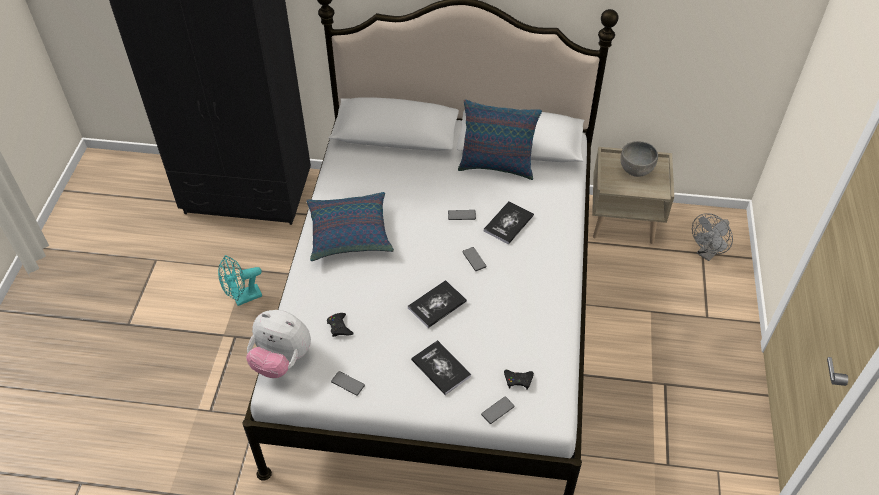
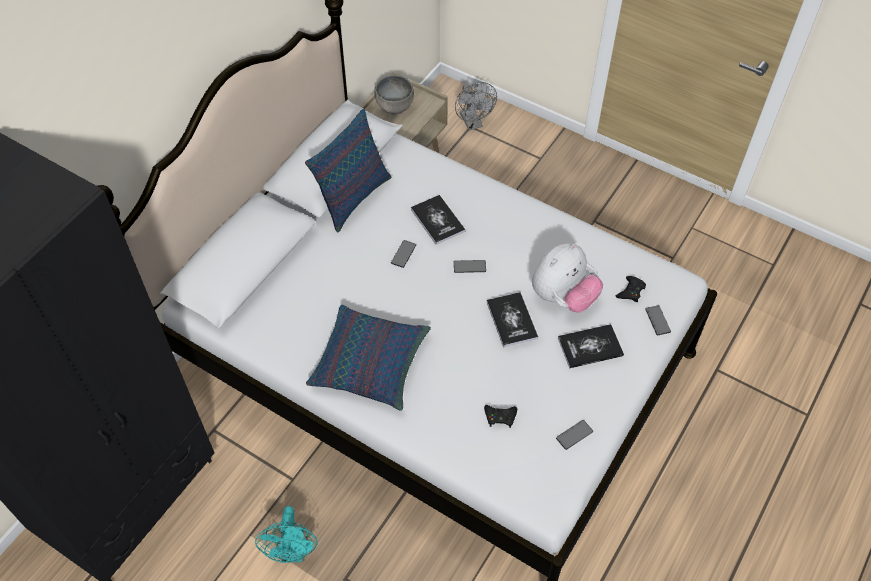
camera: 65 degrees left, 5 degrees up
plush toy [246,310,311,378] -> plush toy moved to [532,243,603,313]

